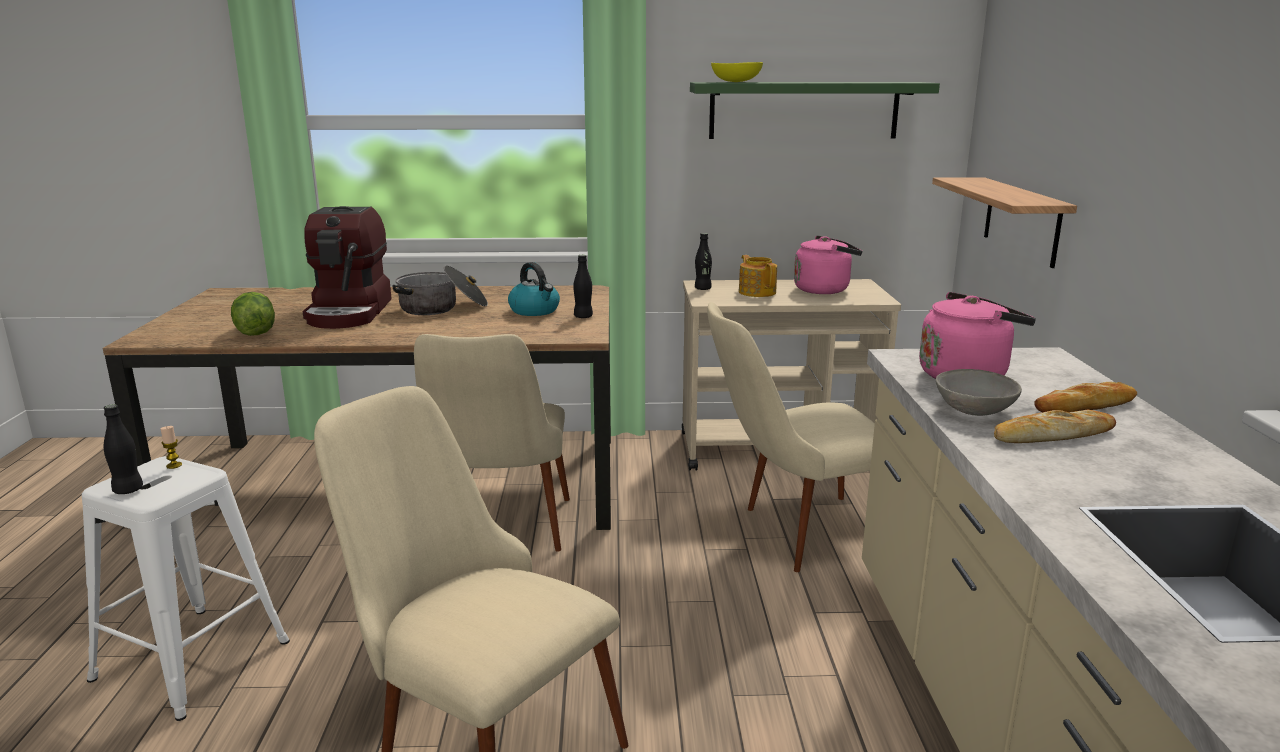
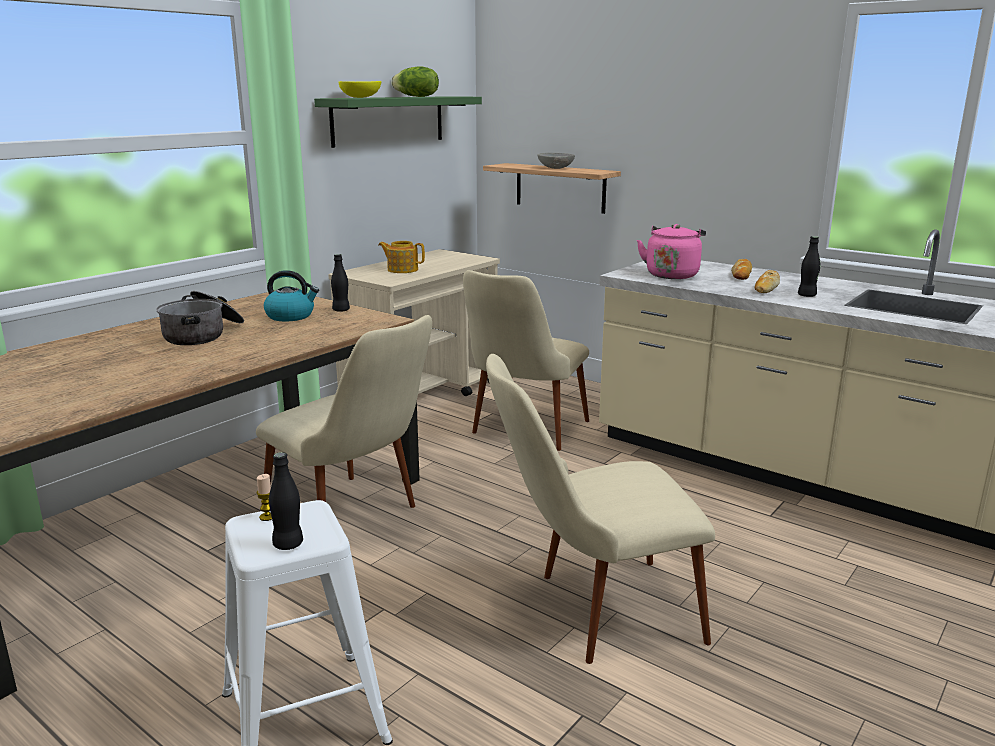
camera: 50 degrees left, 0 degrees up
lettuce [231,292,275,336] -> lettuce moved to [391,66,439,97]
coffee machine [302,206,392,329] -> none
black bottle [695,233,712,290] -> black bottle moved to [798,236,821,297]
pink kettle [794,235,862,294] -> none
grey bowl [936,369,1022,416] -> grey bowl moved to [537,153,575,169]

